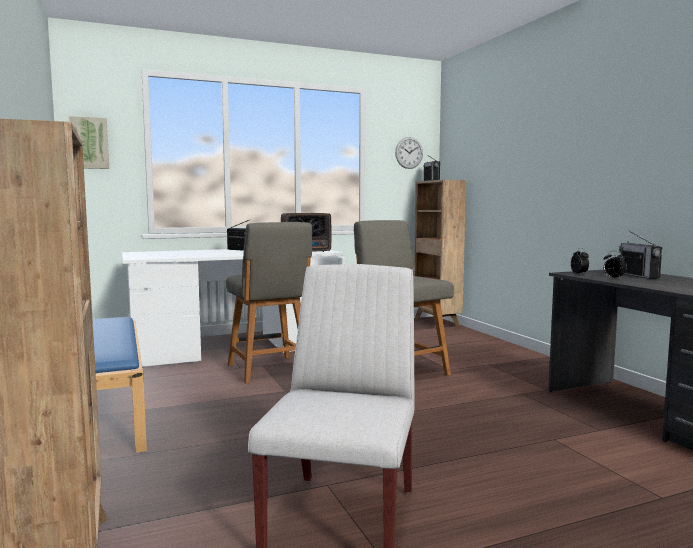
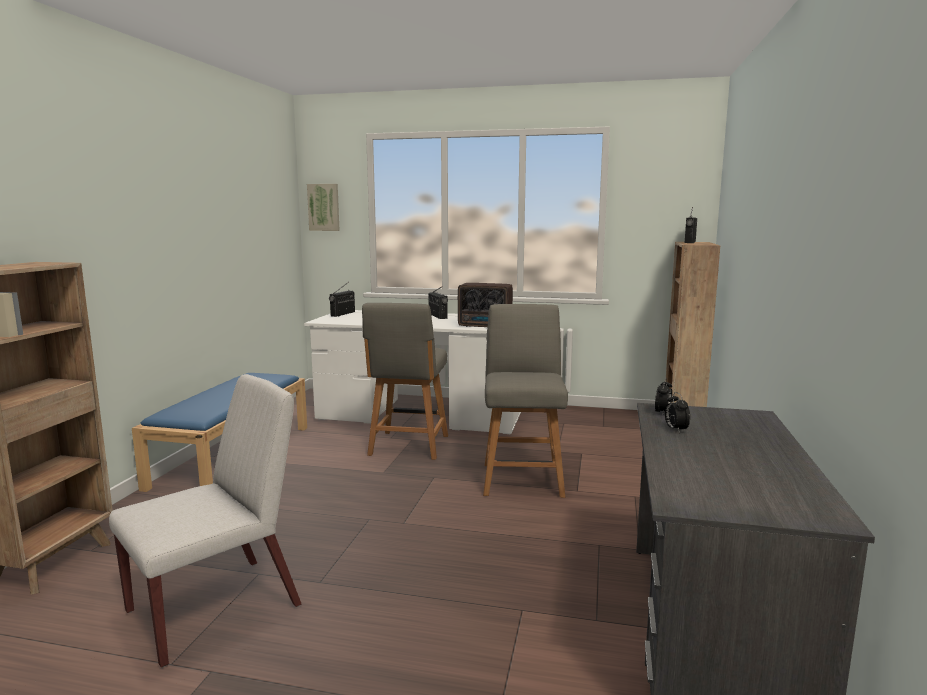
camera: 35 degrees right, 5 degrees up
wall clock [395,137,423,169] -> none
radio [619,231,662,279] -> radio moved to [329,282,355,317]

